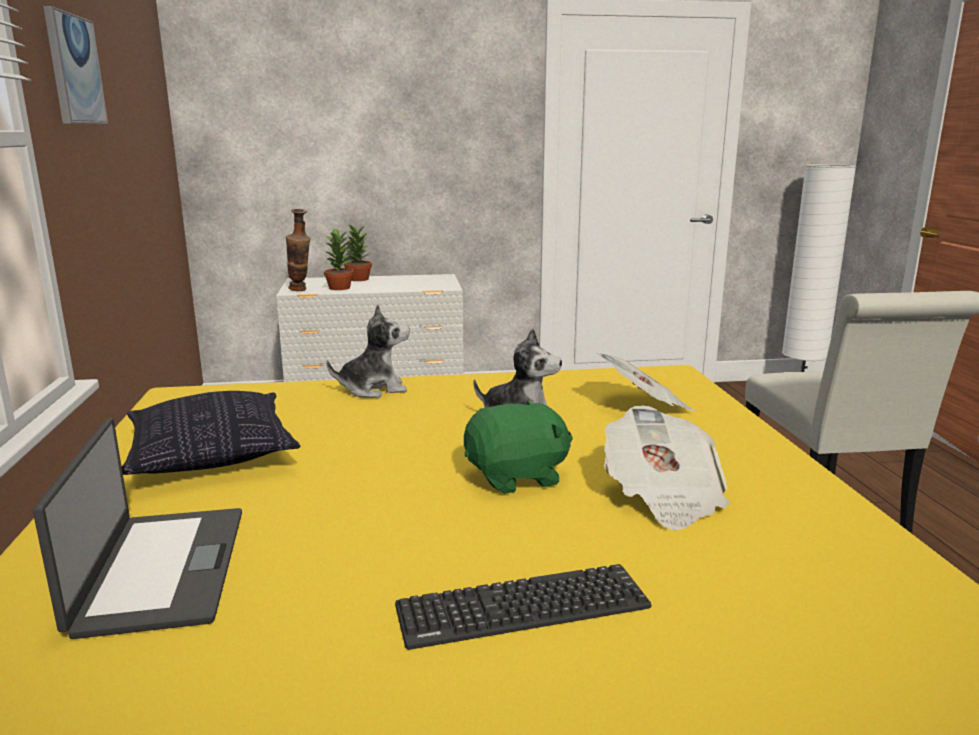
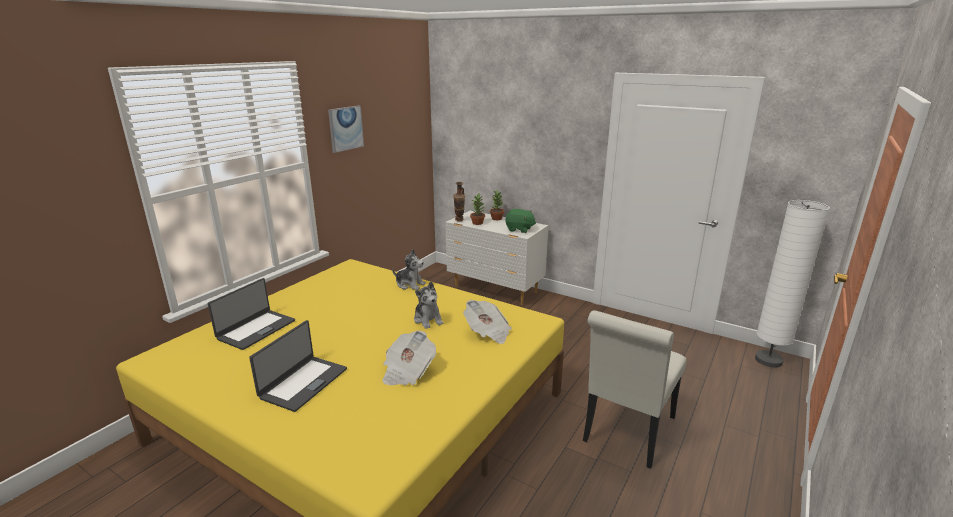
camera: 40 degrees right, 5 degrees up
pillow [122,391,300,475] -> none
keyboard [395,564,652,650] -> laptop [249,320,347,412]
green plush toy [464,400,573,494] -> green plush toy moved to [505,209,536,233]

